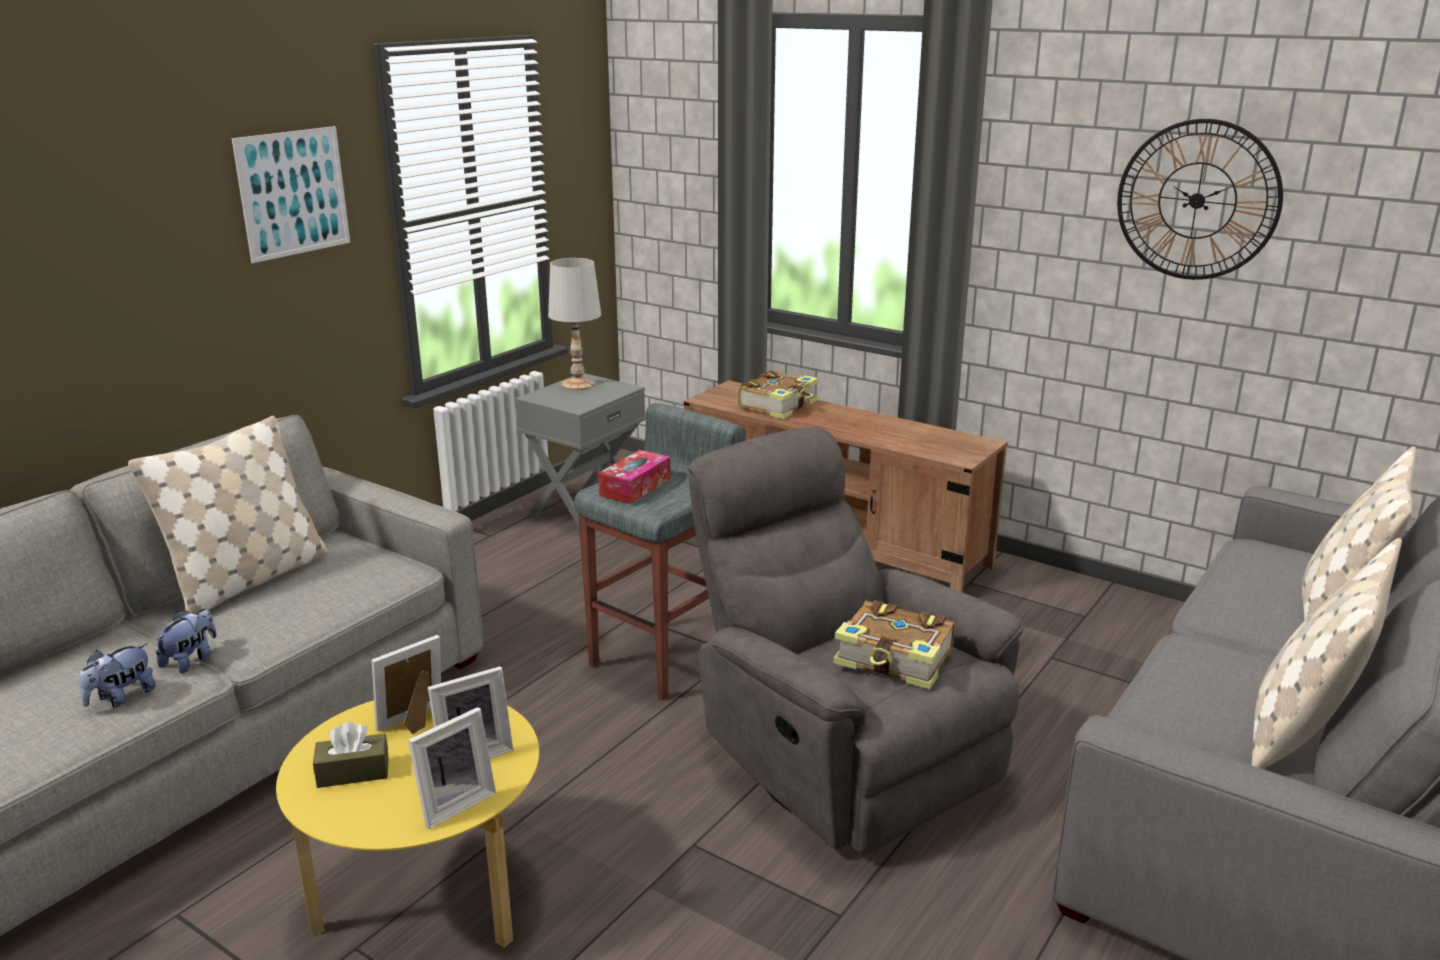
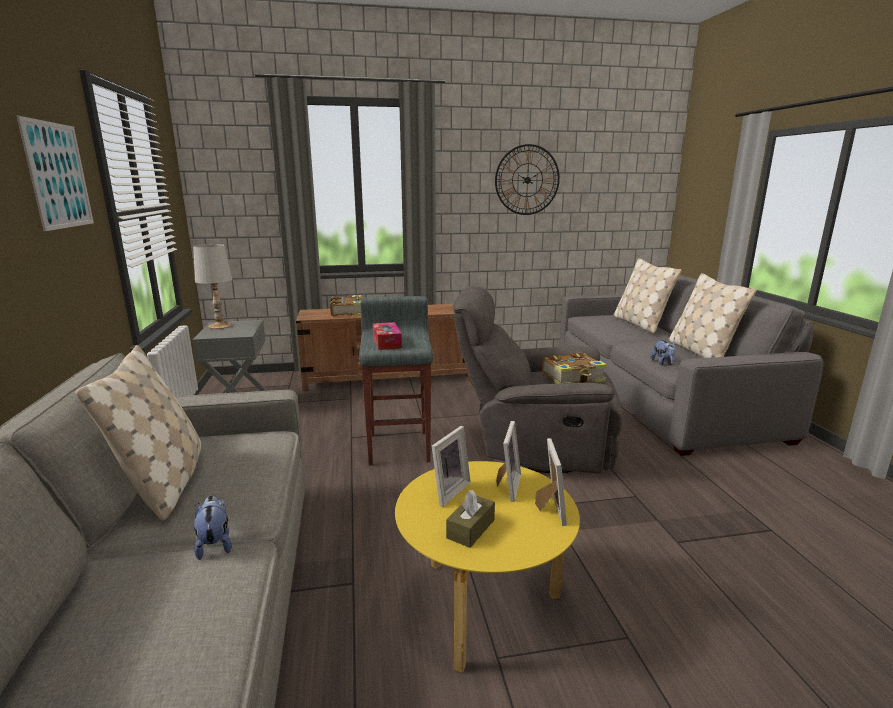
camera: 45 degrees left, 5 degrees down
plush toy [79,643,156,707] -> plush toy moved to [650,340,676,365]
picture frame [371,635,441,734] -> picture frame turned 150 degrees counterclockwise [431,426,471,507]

